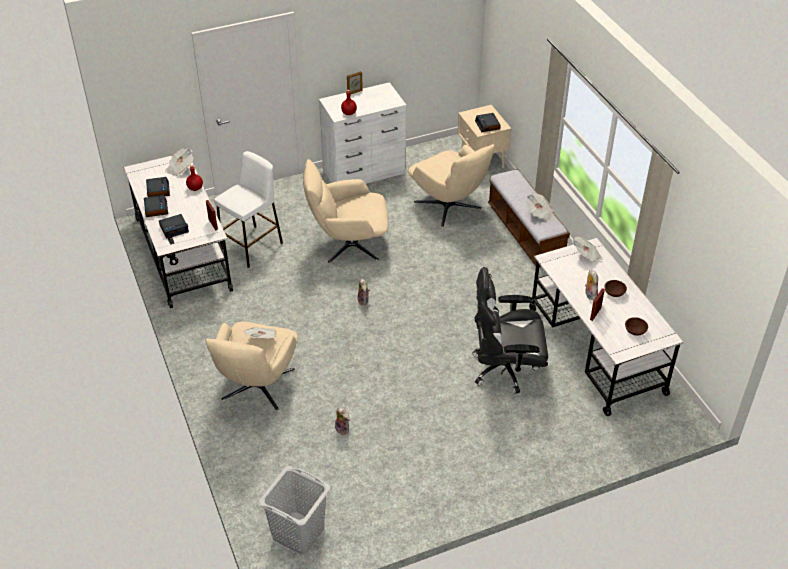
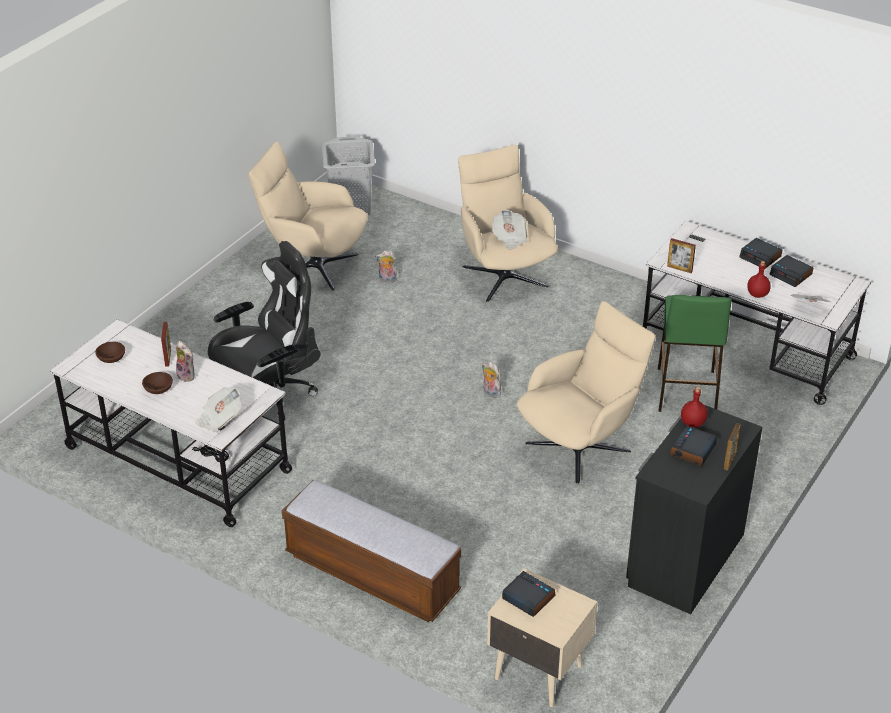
camera: 145 degrees right, 5 degrees down
alarm clock [159,214,189,239] -> alarm clock moved to [669,426,717,466]
white stool [214,151,283,268] -> green stool [658,295,732,412]
white dresser [319,82,406,184] -> black dresser [626,405,762,614]
beige armchair [408,144,495,227] -> beige armchair moved to [248,142,368,291]
newspaper [526,194,554,222] -> none

